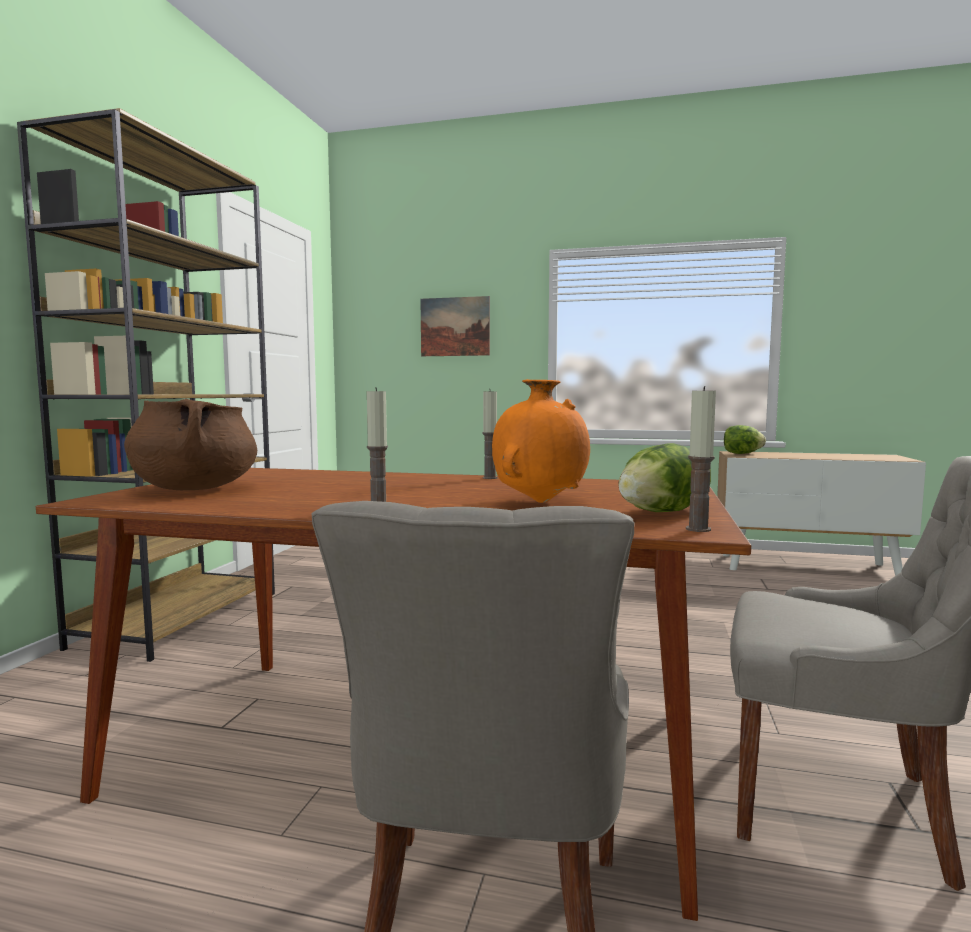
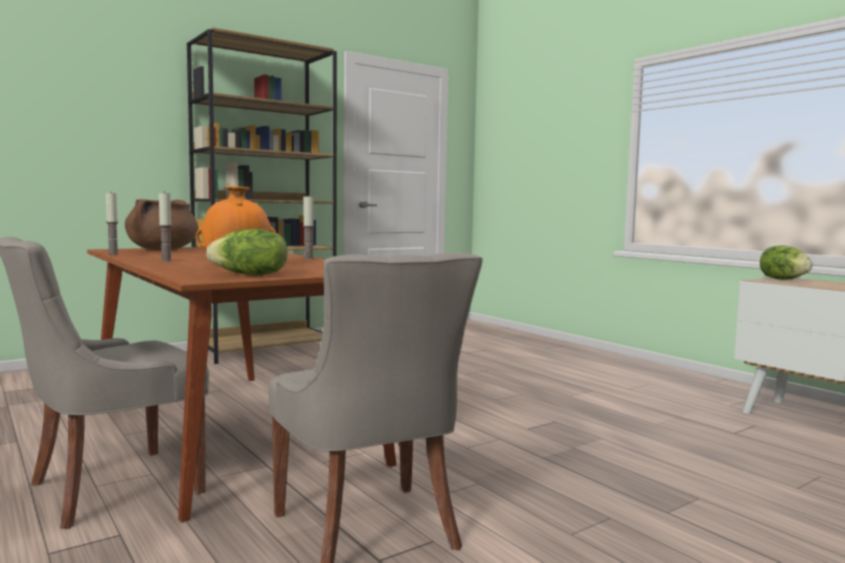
camera: 40 degrees right, 0 degrees up
picture [420,296,490,356] -> none
candle [686,386,716,532] -> candle moved to [106,191,119,255]

